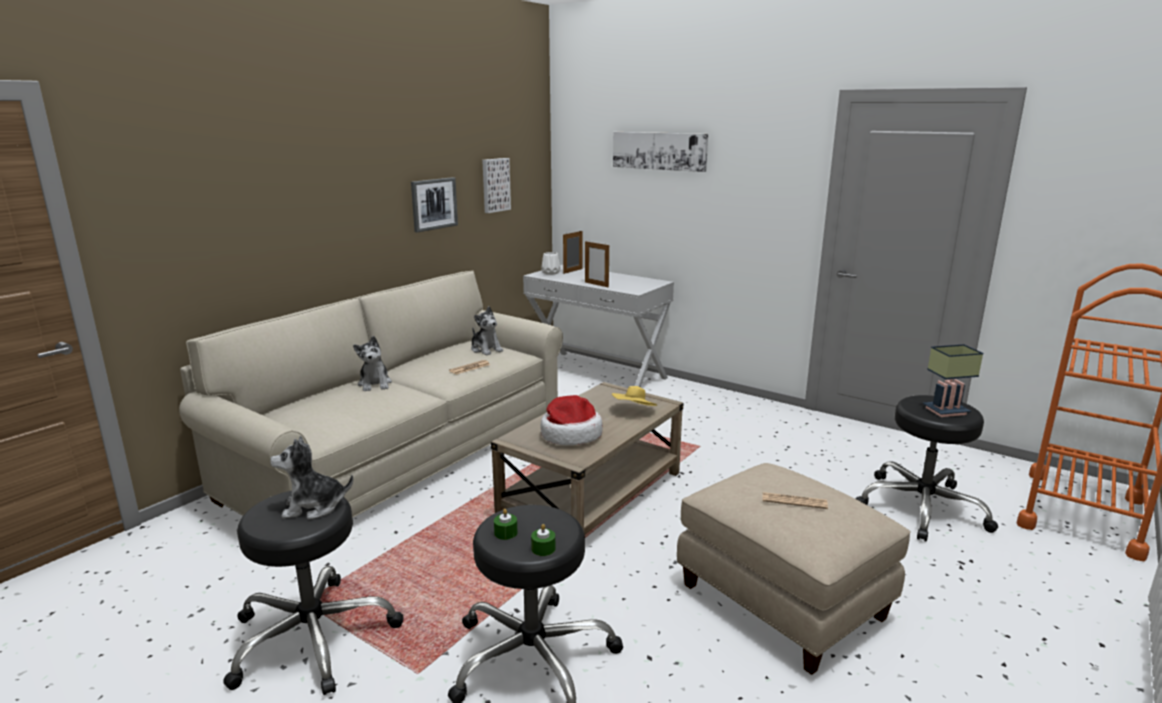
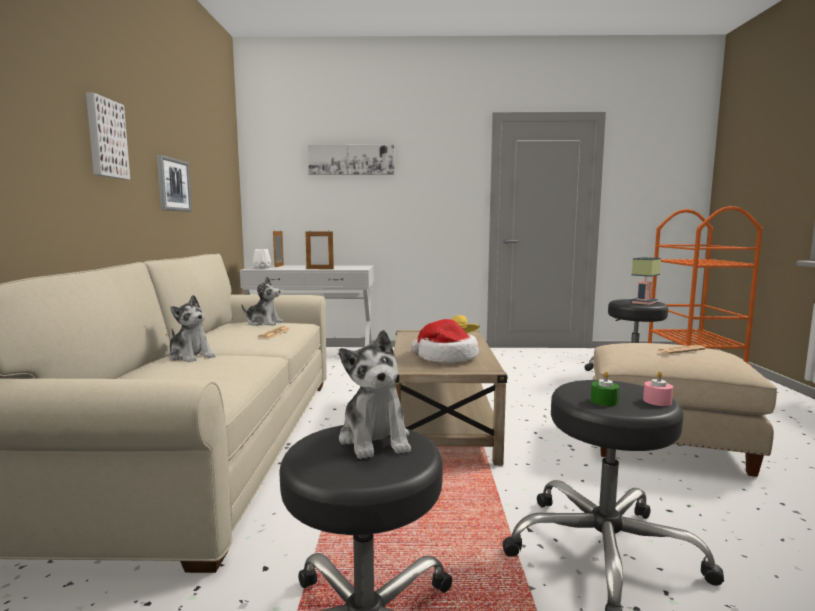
camera: 35 degrees left, 10 degrees down
plush toy [270,436,353,520] -> plush toy turned 60 degrees counterclockwise [339,330,411,459]
picture [482,158,511,213] -> picture moved to [86,93,130,180]
green candle [531,524,555,556] -> pink candle [643,371,673,406]

